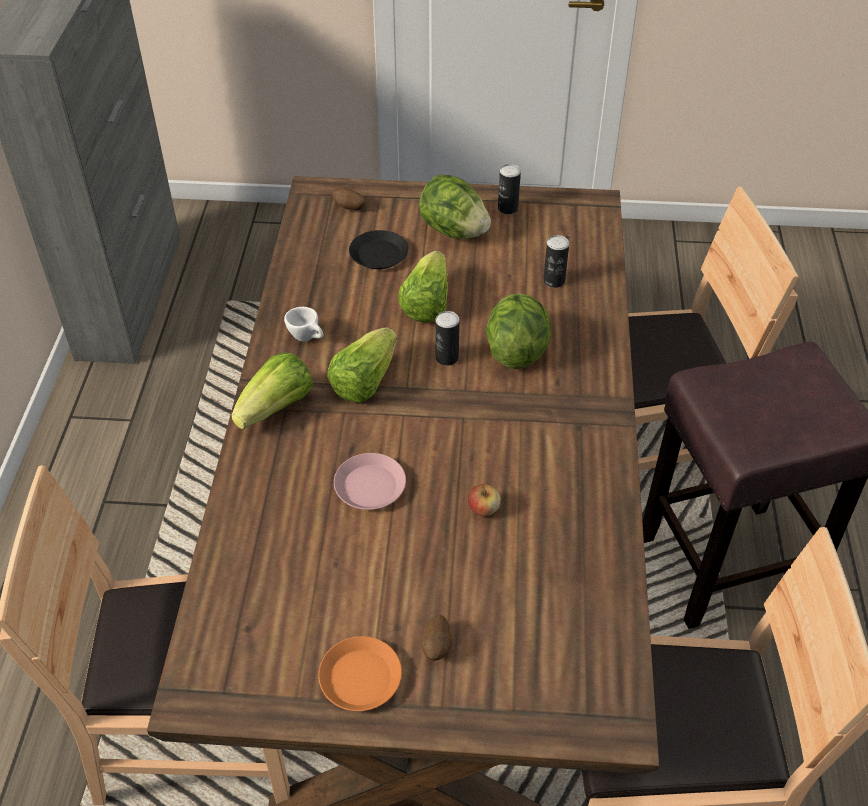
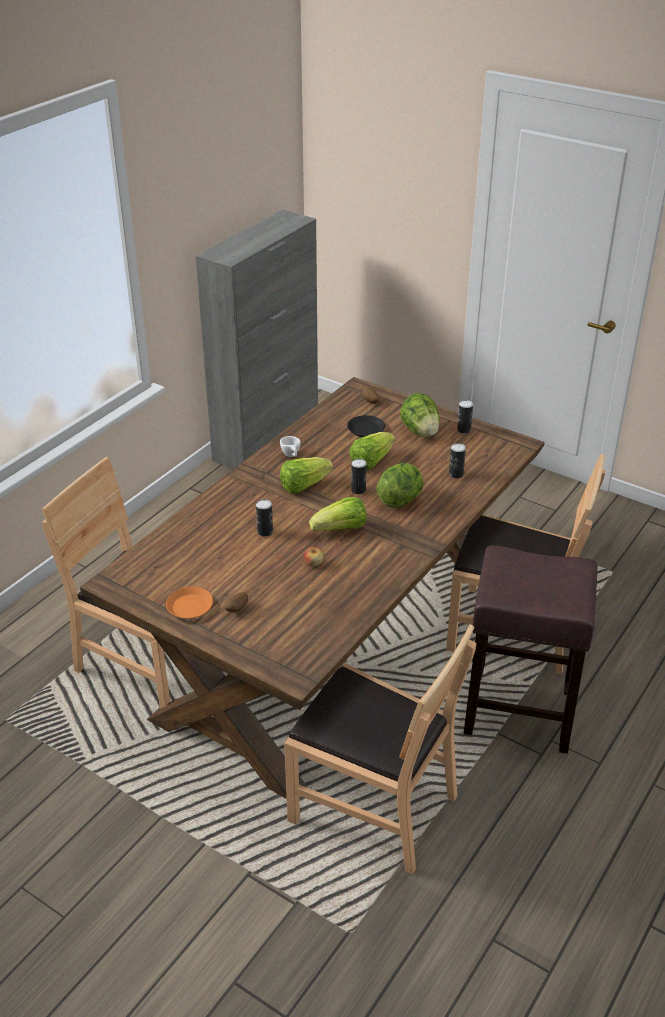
camera: 30 degrees right, 10 degrees down
lettuce [231,352,313,429] -> lettuce moved to [309,497,367,531]
pink plate [334,453,406,510] -> can [256,499,273,537]

